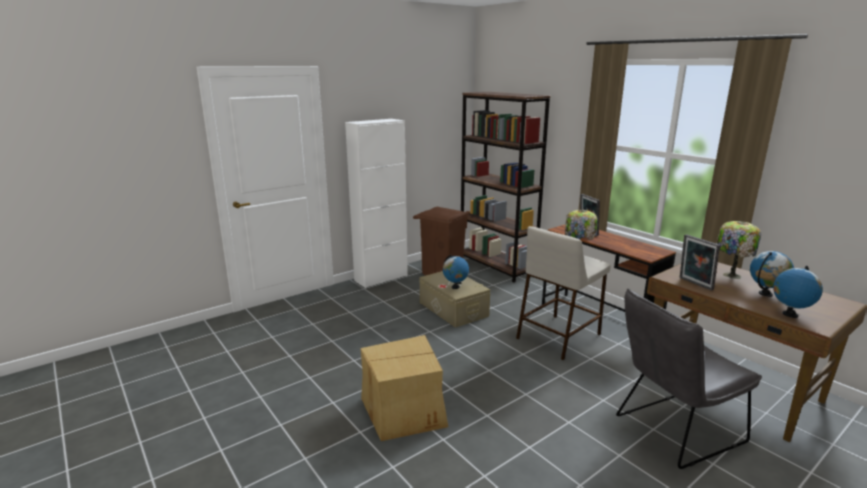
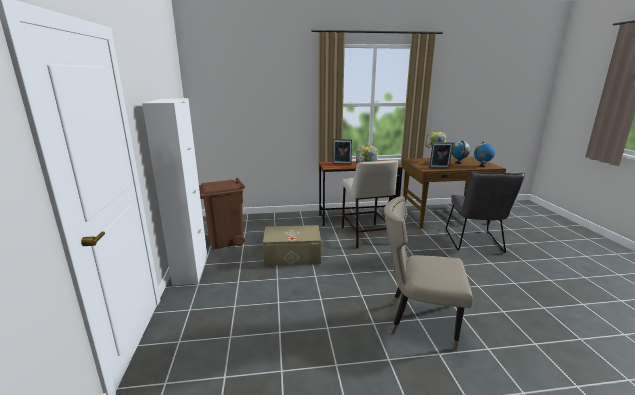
camera: 60 degrees left, 0 degrees up
cardboard box [360,335,448,441] -> beige chair [384,196,473,351]
globe [443,255,469,289] -> none
brown bookcase [461,92,550,283] -> none

